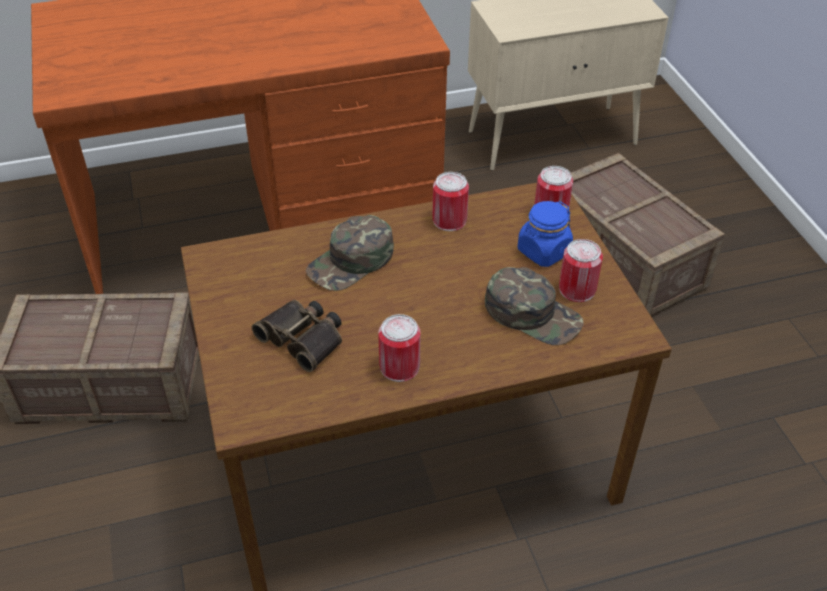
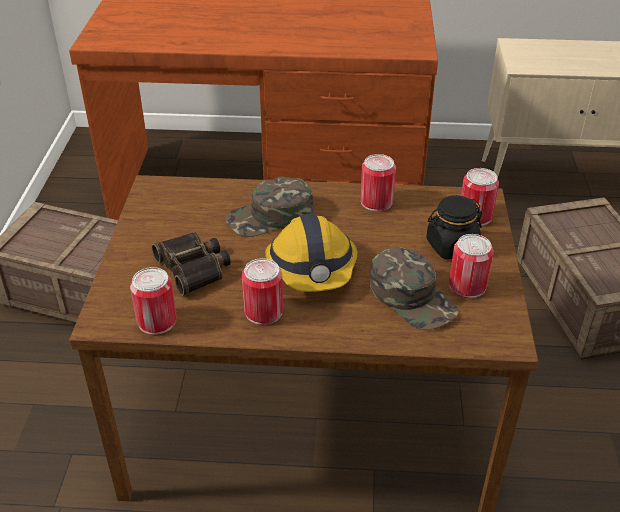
camera: 20 degrees right, 5 degrees down
blue jar [518,201,573,267] -> black jar [426,195,482,260]
none -> can [130,267,177,335]
none -> hard hat [265,214,357,292]

